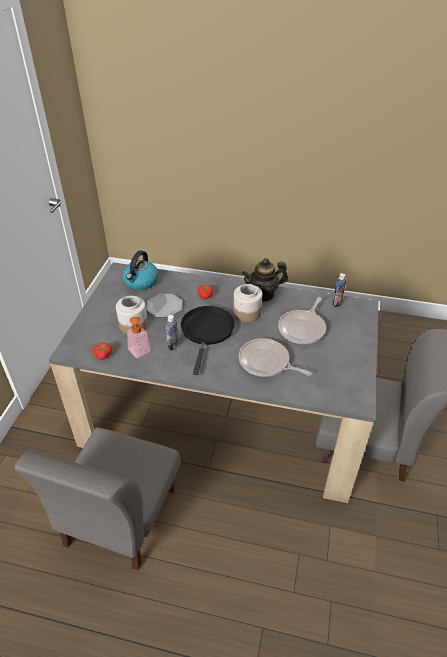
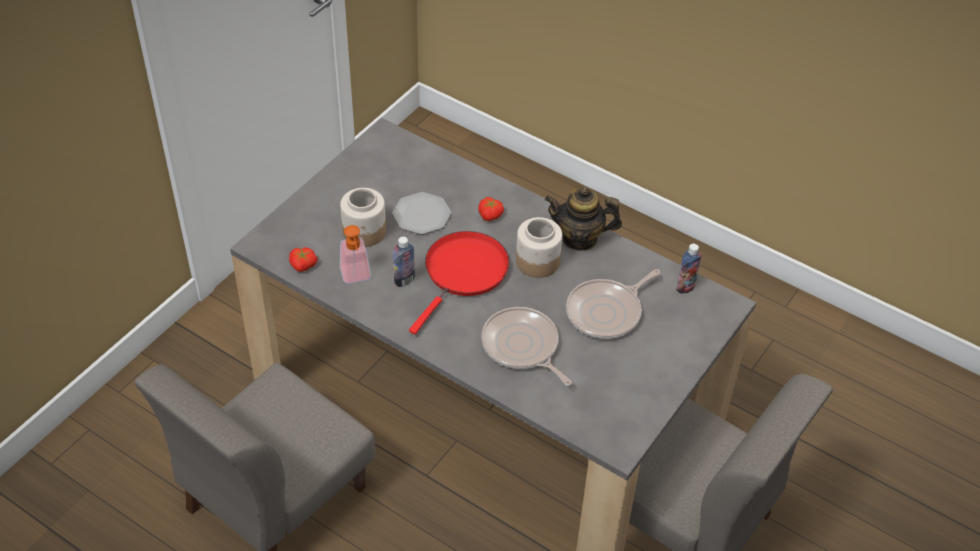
camera: 20 degrees right, 5 degrees up
kettle [122,250,159,290] -> none
black frying pan [181,306,235,375] -> red frying pan [409,231,509,334]

